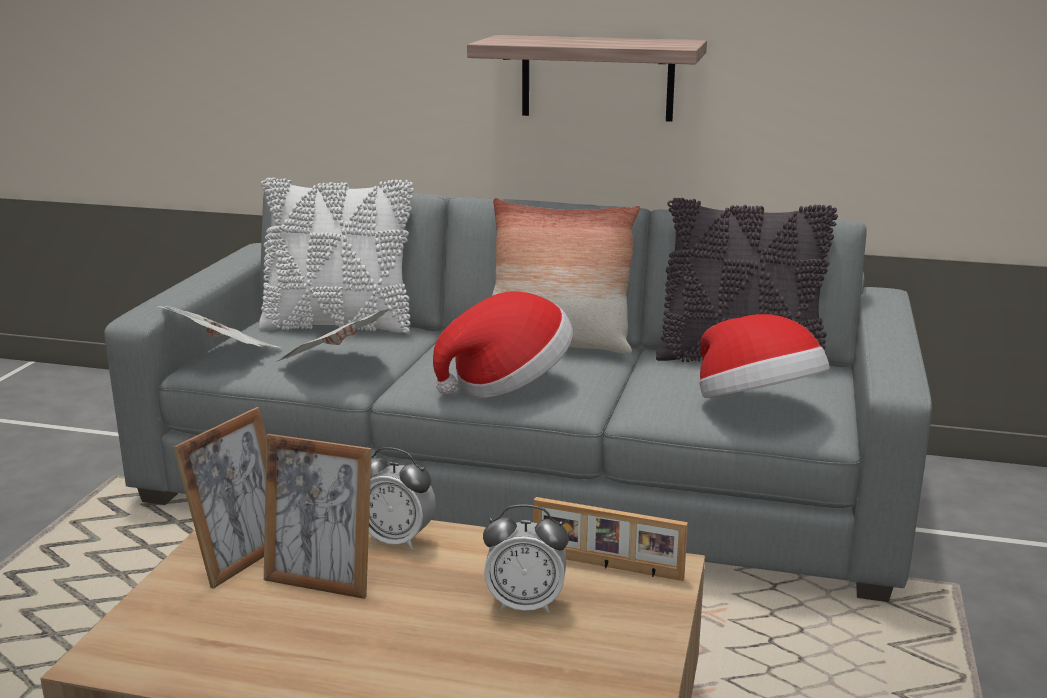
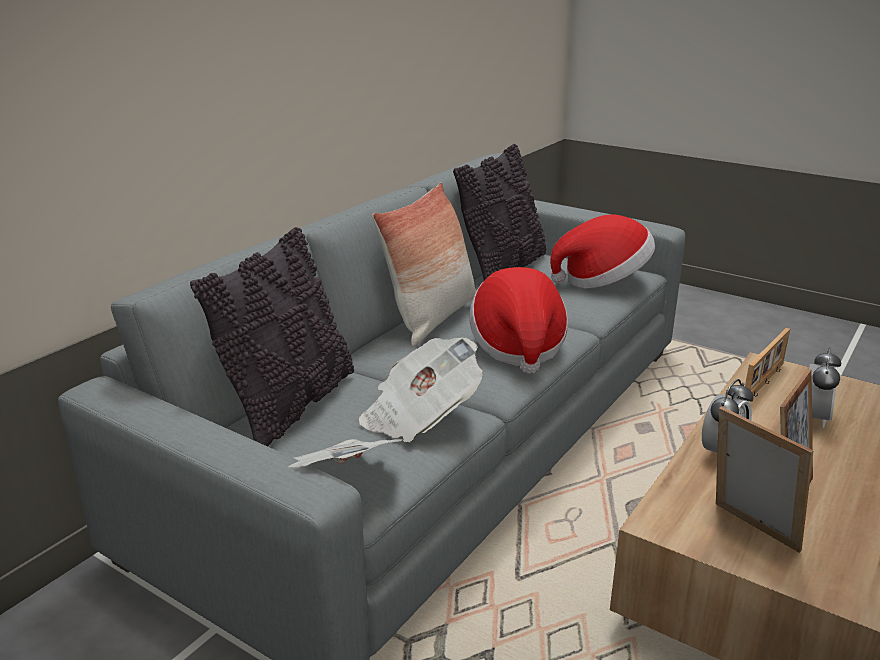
camera: 70 degrees left, 5 degrees up
white pillow [259,177,414,334] -> black pillow [190,227,354,447]
shelf [467,35,707,122] -> none

